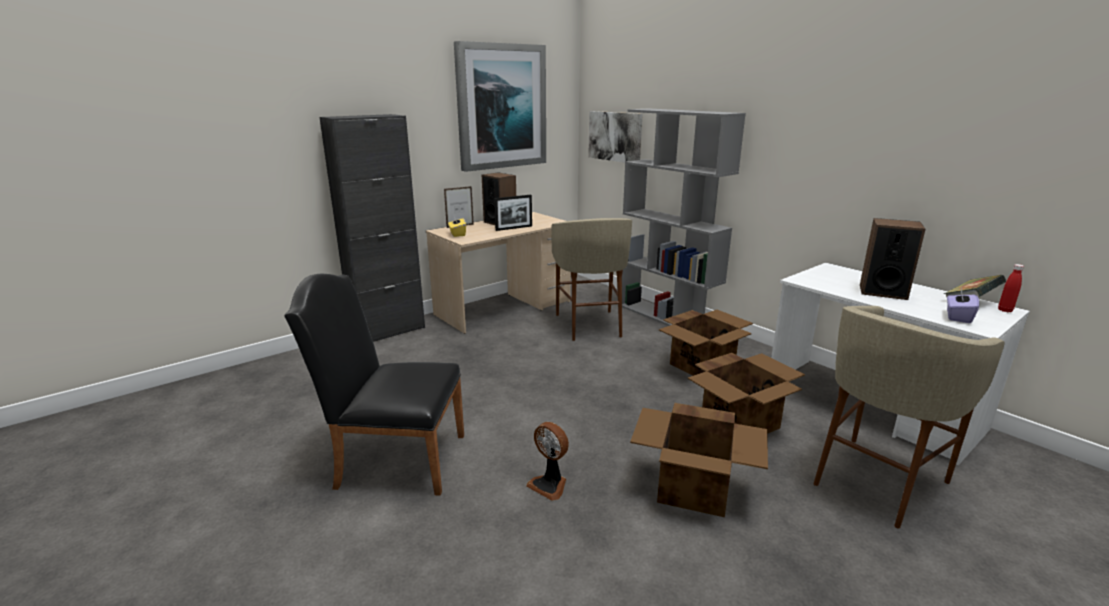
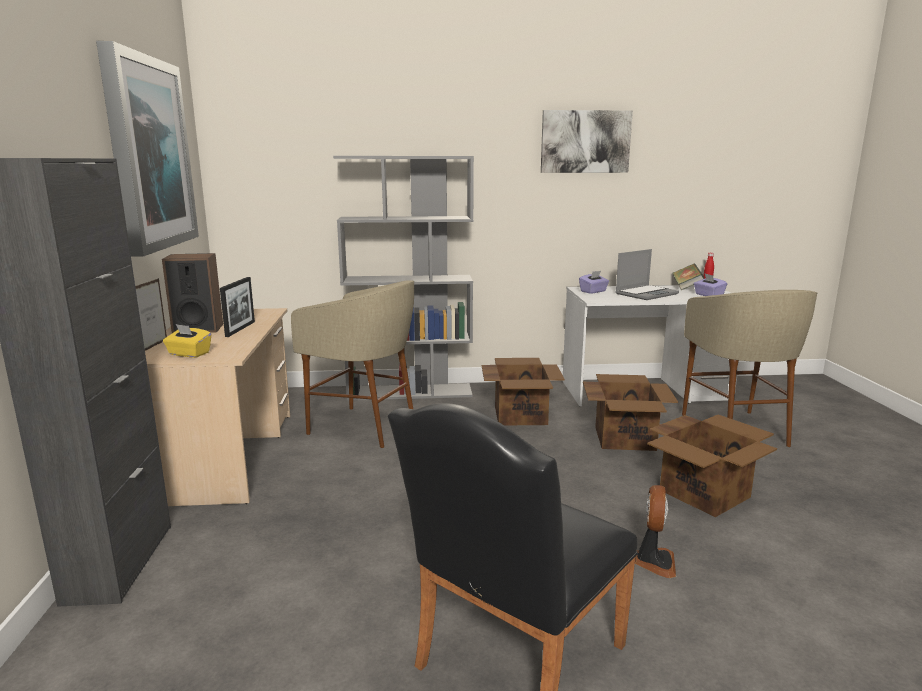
camera: 55 degrees left, 5 degrees down
fan [526,422,569,501] -> fan turned 60 degrees counterclockwise [635,485,676,578]
picture [588,111,643,163] -> picture moved to [541,110,633,173]
speaker [860,218,925,300] -> laptop [615,249,679,300]
none -> purple tissue box [579,271,609,294]

